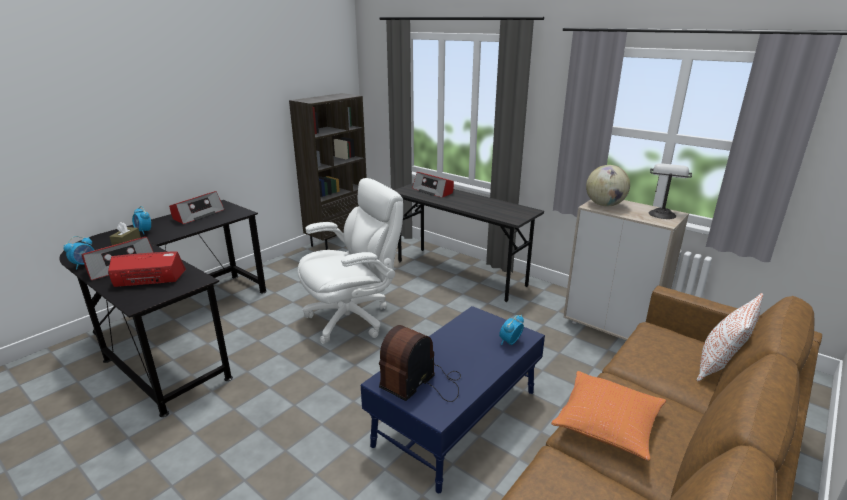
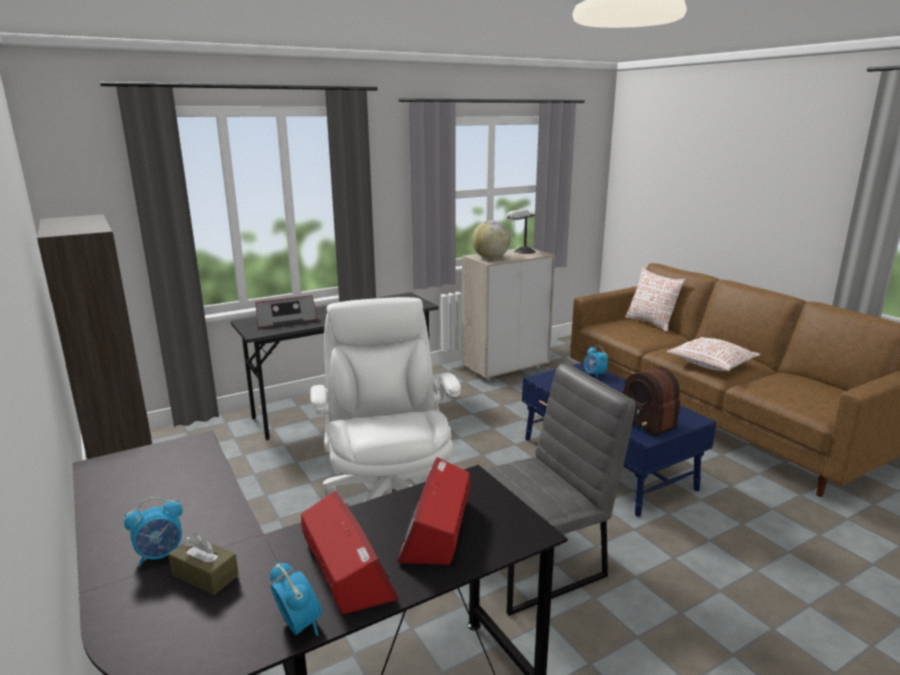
camera: 70 degrees left, 5 degrees down
radio [169,191,225,224] -> none
orange pillow [551,371,666,461] -> white pillow [667,337,761,371]
none -> grey chair [484,364,636,616]

